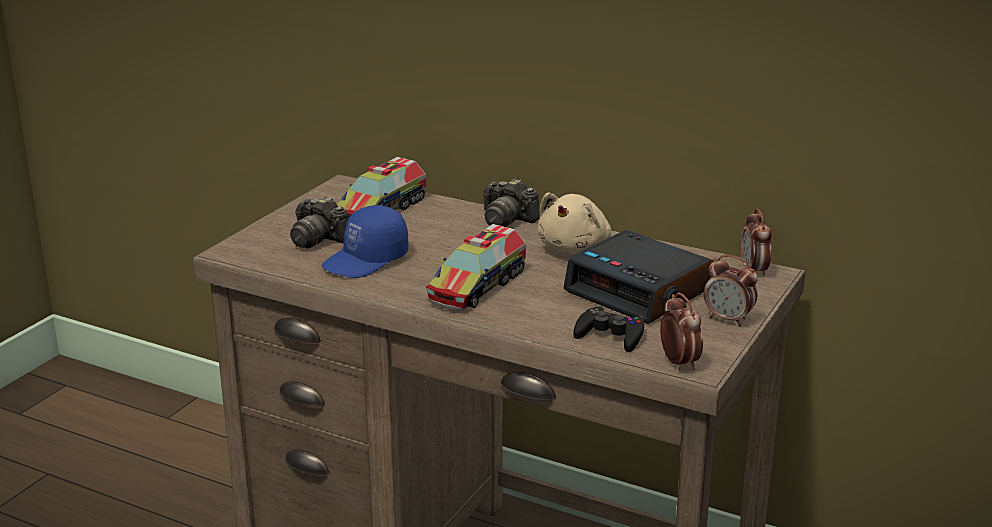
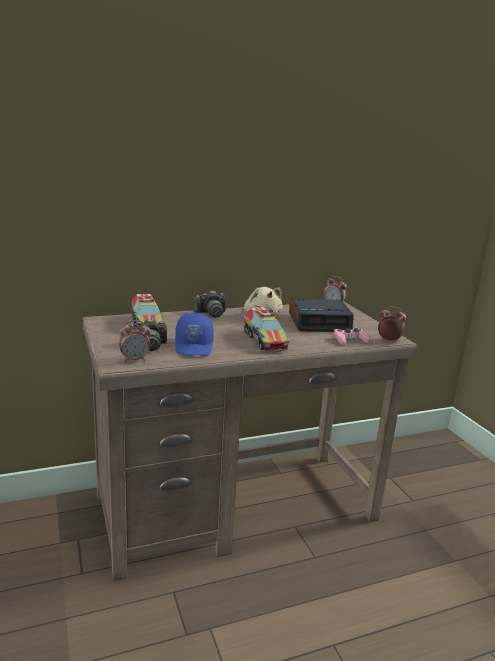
camera: 50 degrees left, 5 degrees down
black game controller [574,306,645,352] -> pink game controller [334,328,370,345]
alarm clock [704,255,758,326] -> alarm clock moved to [119,320,151,362]

